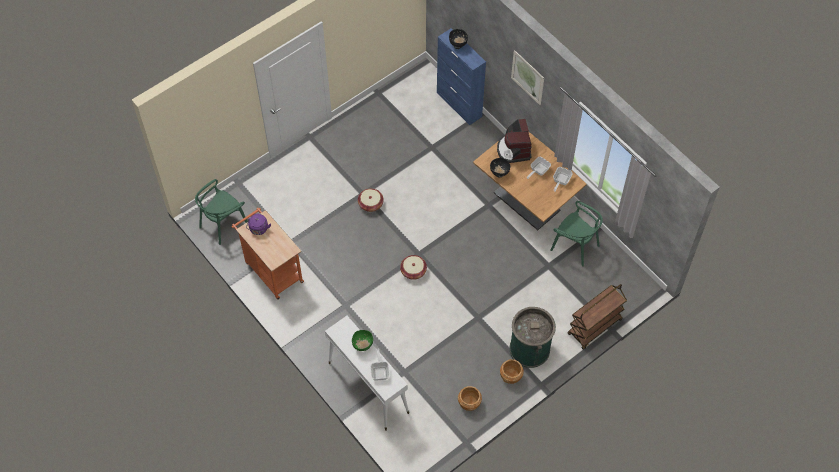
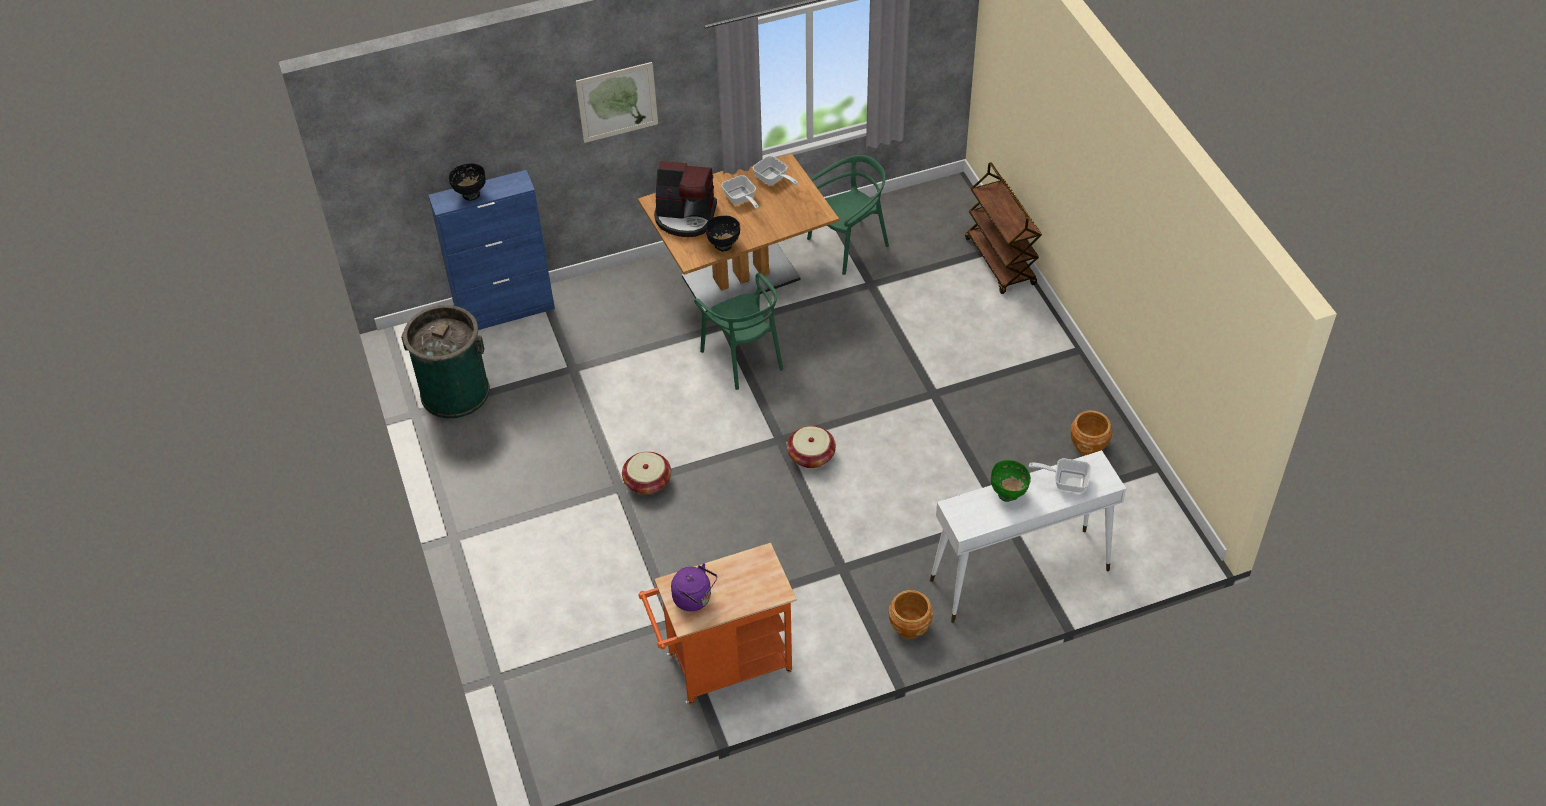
camera: 70 degrees left, 10 degrees down
green chair [195,179,248,245] -> green chair moved to [694,273,783,390]
brown planter [500,359,524,384] -> brown planter moved to [889,590,933,639]
green trash can [509,307,556,368] -> green trash can moved to [401,305,490,419]

